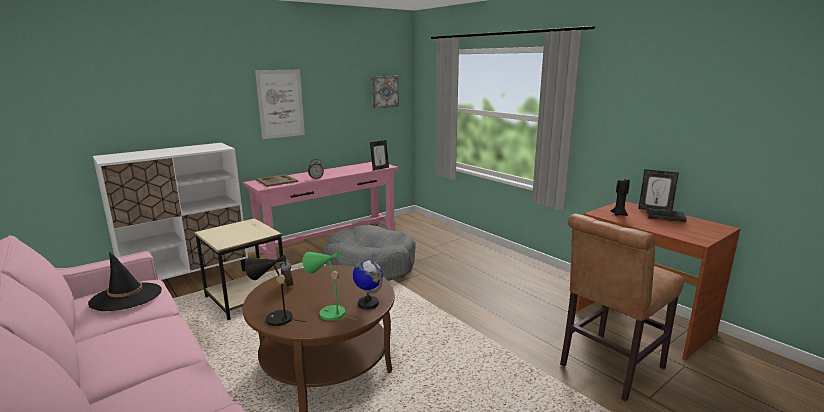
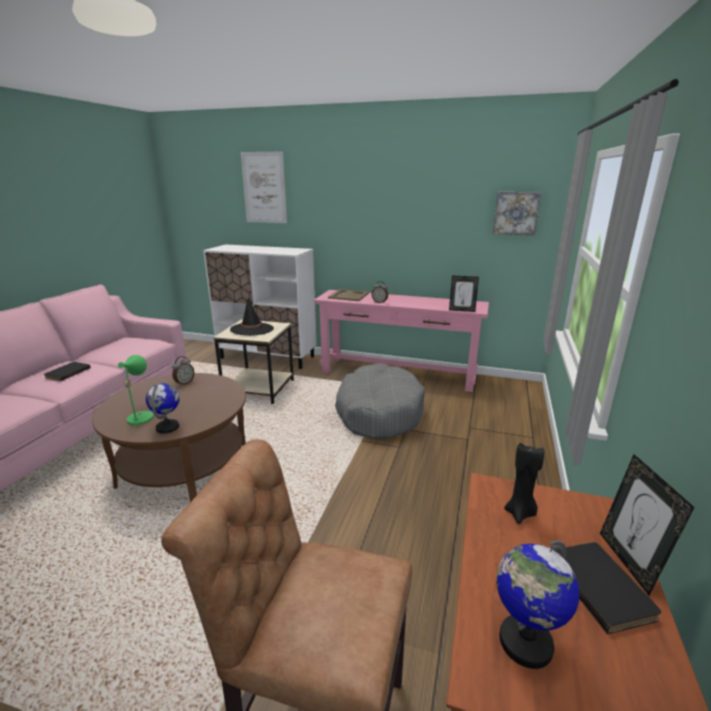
camera: 55 degrees right, 5 degrees up
black hat [88,252,162,311] -> black hat moved to [230,297,274,336]
black table lamp [245,255,306,326] -> none
picture [255,70,305,139] -> picture moved to [241,151,287,223]
none -> black book [44,362,91,381]
none -> globe [496,540,580,669]

